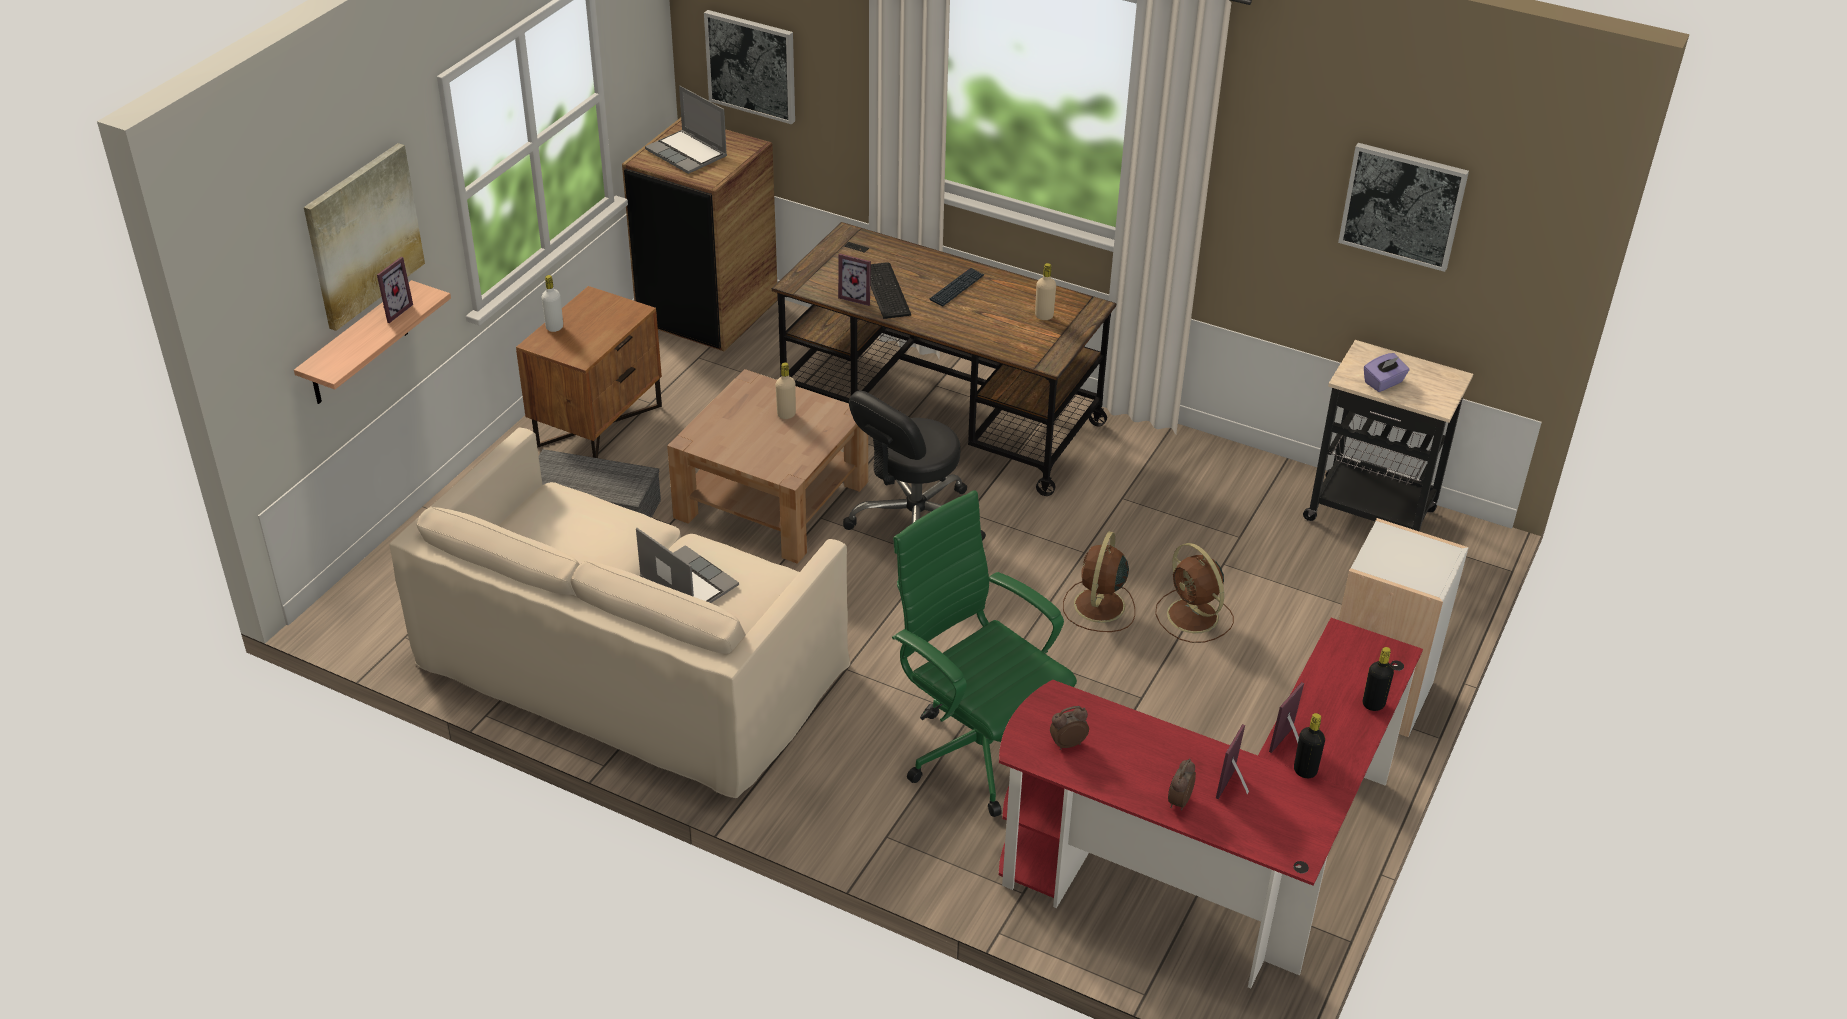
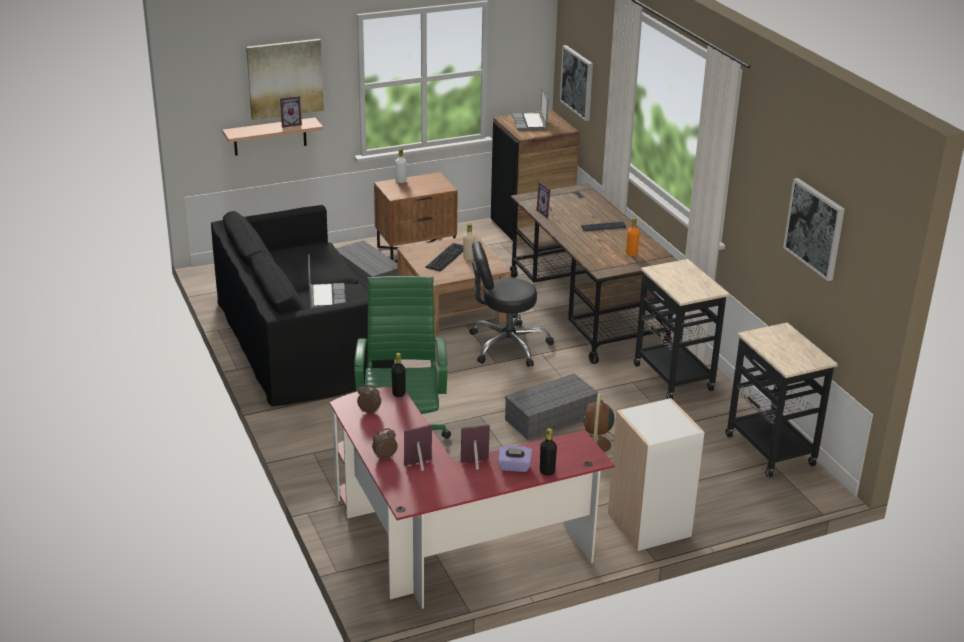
camera: 40 degrees right, 10 degrees down
beige sofa [389,427,850,798] -> black sofa [211,205,394,407]
keyboard [870,262,911,319] -> keyboard moved to [425,243,463,271]
beige bottle [1035,263,1056,320] -> orange bottle [626,218,640,256]
brown fan [1063,532,1135,632] -> grey storage box [505,373,598,440]
black bottle [1294,713,1325,778] -> black bottle moved to [392,353,406,397]
purple tissue box [1364,353,1410,392] -> purple tissue box moved to [498,445,532,472]
none -> cart [634,259,729,399]

